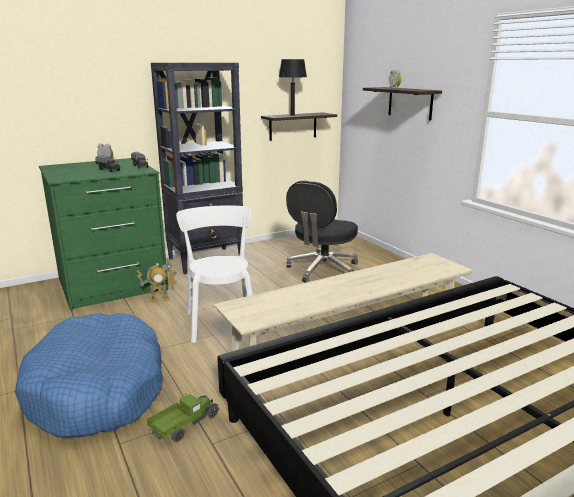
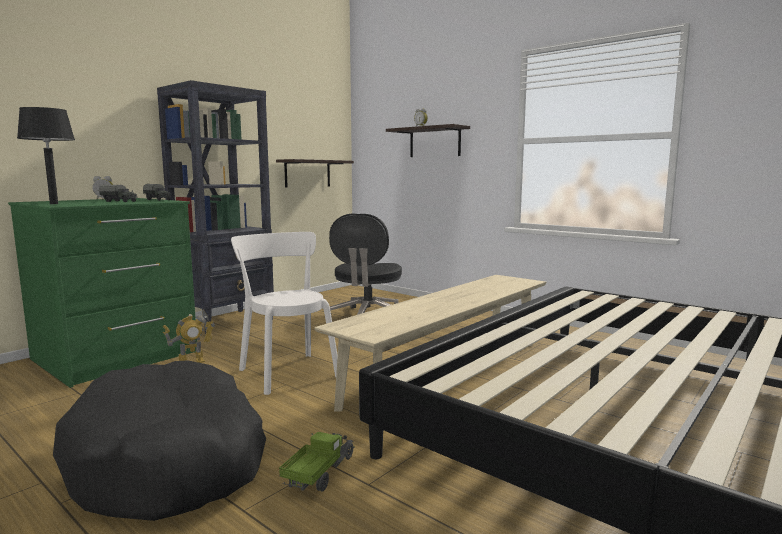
camera: 20 degrees left, 10 degrees down
blue dog bed [15,313,163,437] -> black dog bed [53,360,266,521]
black table lamp [279,59,307,116] -> black table lamp moved to [17,107,75,204]

